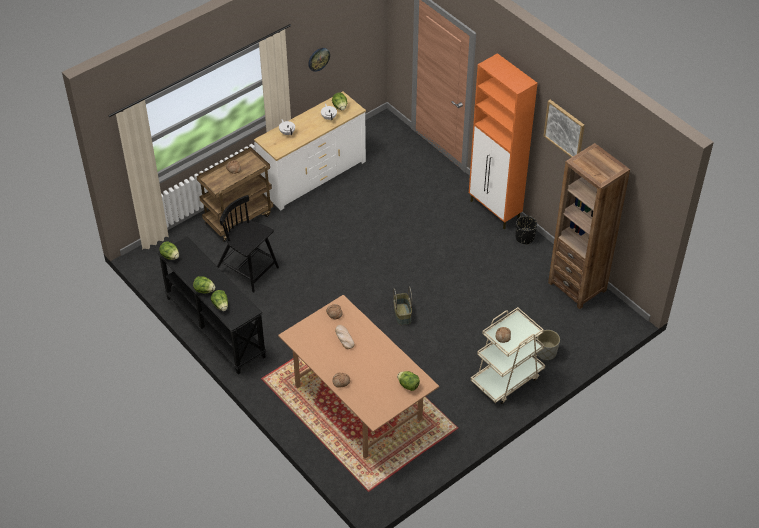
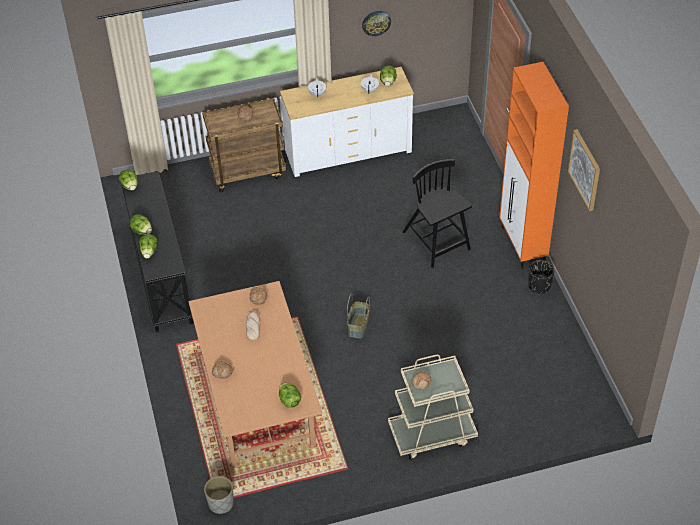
camera: 25 degrees right, 0 degrees up
black chair [217,195,279,293] -> black chair moved to [403,159,472,268]
grey planter [537,330,560,360] -> grey planter moved to [204,476,234,514]
brown bookcase [548,143,630,309] -> none

